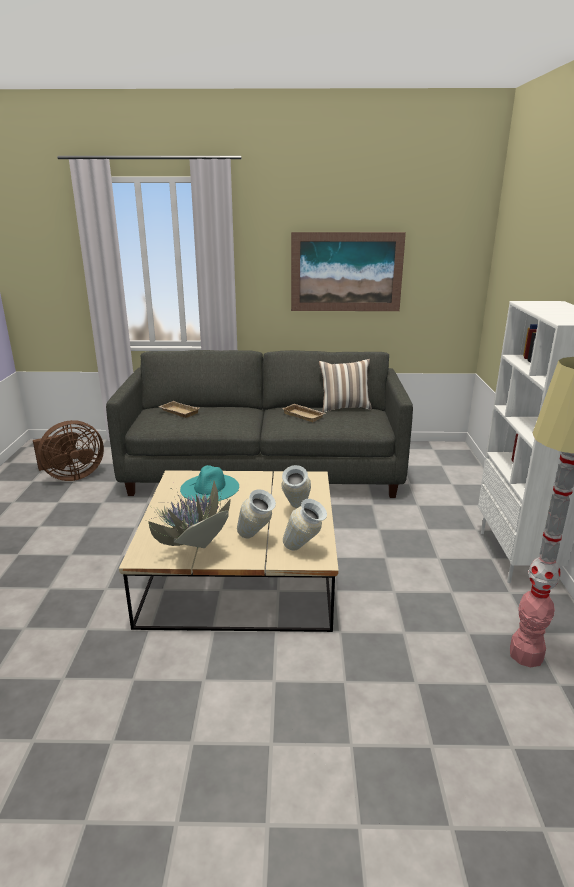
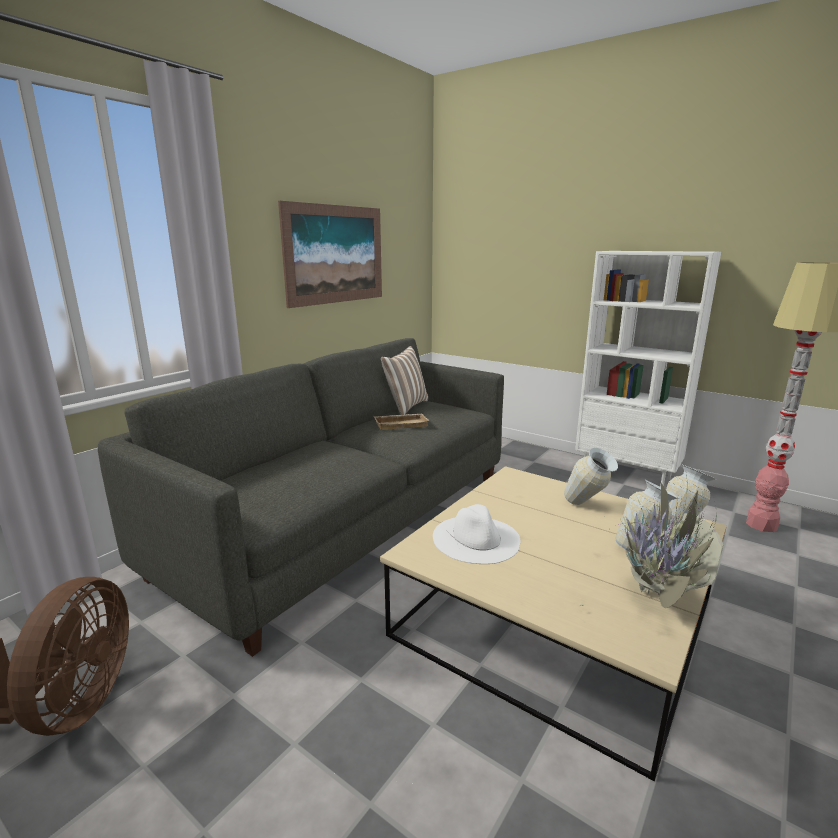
camera: 55 degrees left, 5 degrees down
beige tray [159,401,200,418] -> none
turquoise hat [180,465,239,502] -> white hat [433,504,521,564]

